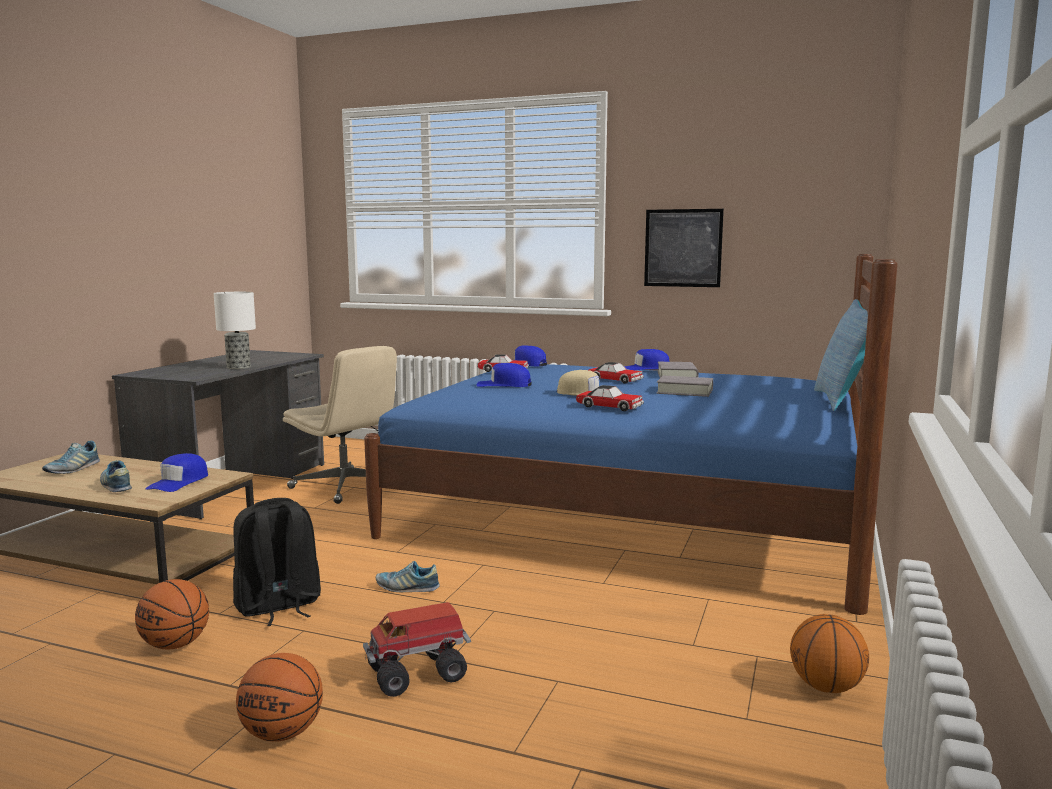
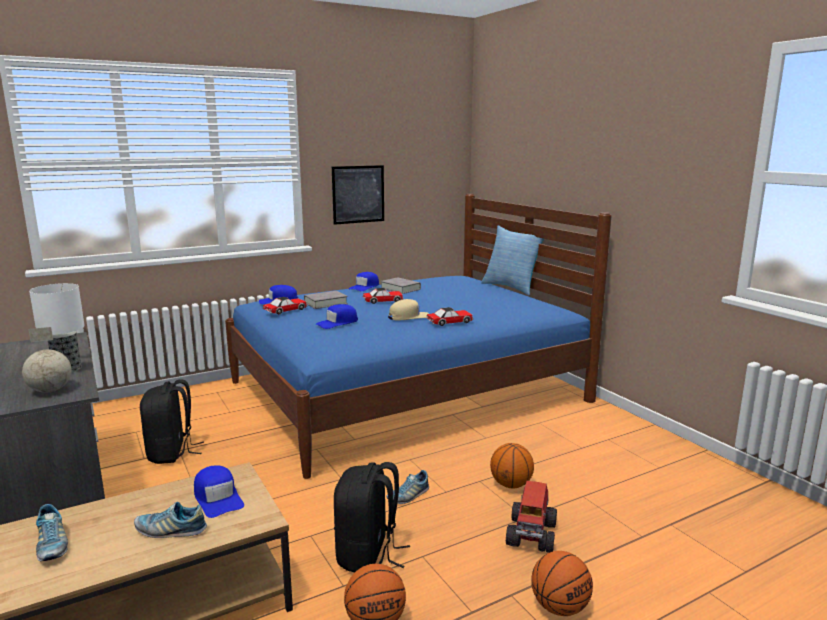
camera: 50 degrees left, 5 degrees up
beige office chair [283,346,397,504] -> black backpack [140,379,204,464]
grey book [657,376,713,397] -> grey book moved to [304,291,348,309]
basketball [790,614,869,693] -> basketball moved to [490,443,534,489]
none -> globe [22,327,72,393]

